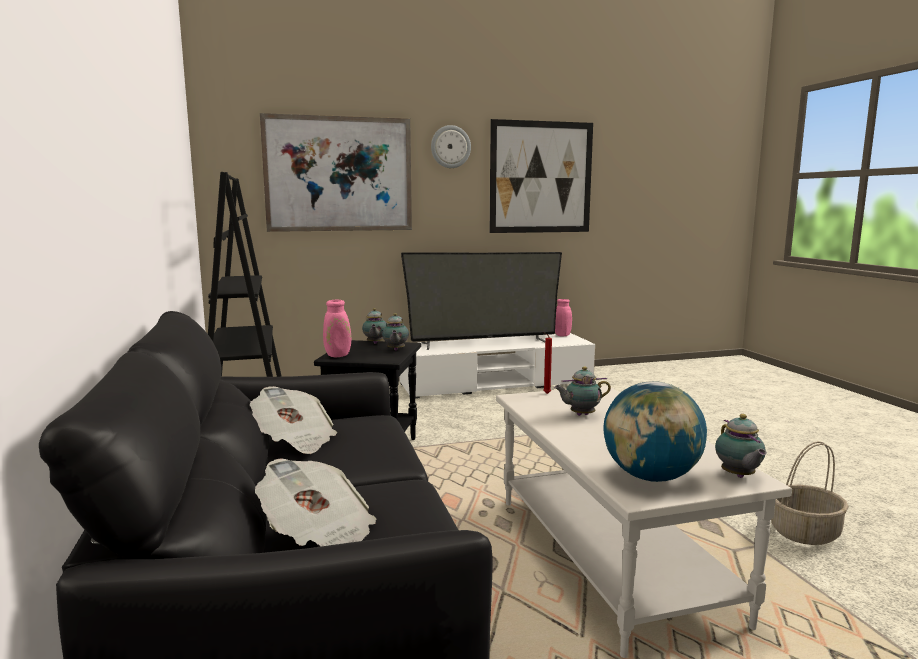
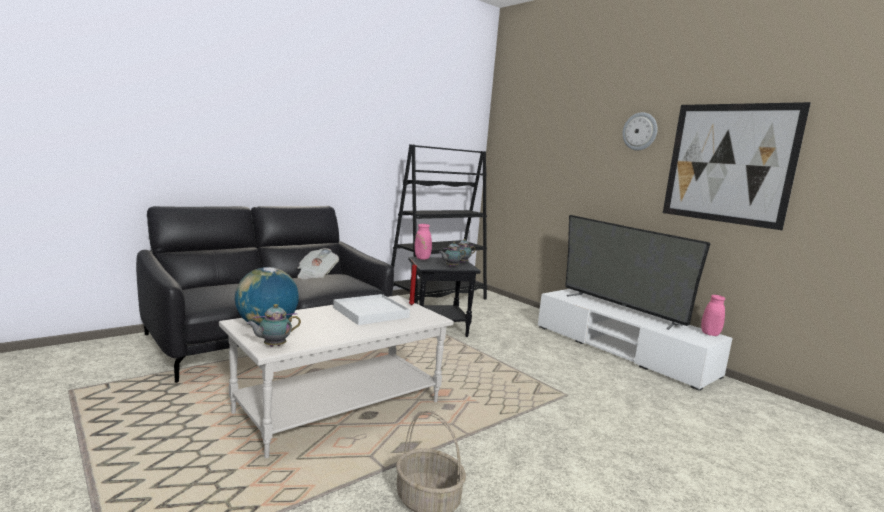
camera: 65 degrees right, 0 degrees up
newspaper [255,458,377,547] -> none
picture [260,113,412,232] -> none
teapot [554,366,611,416] -> white tray [333,294,410,325]

